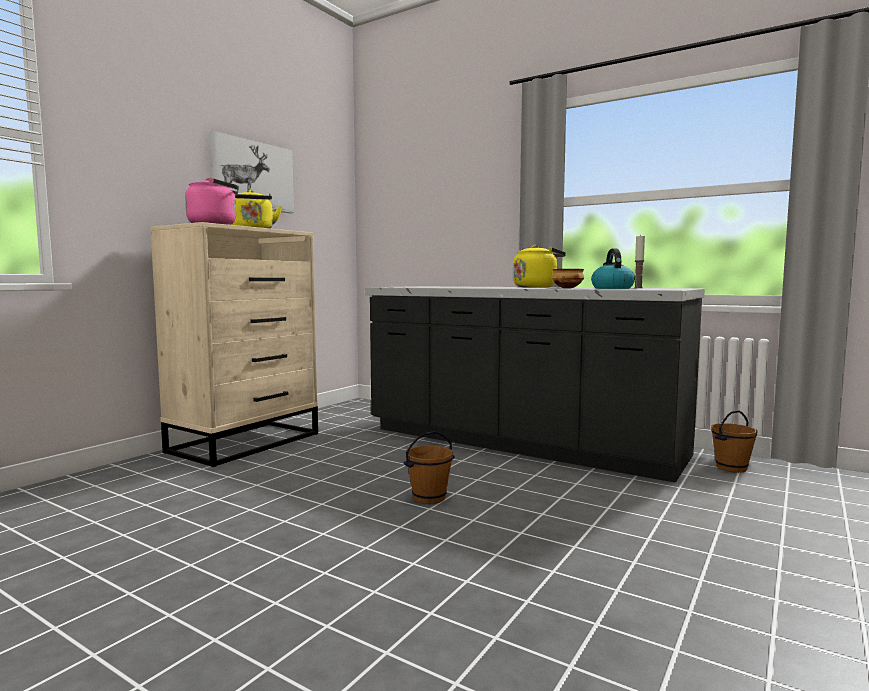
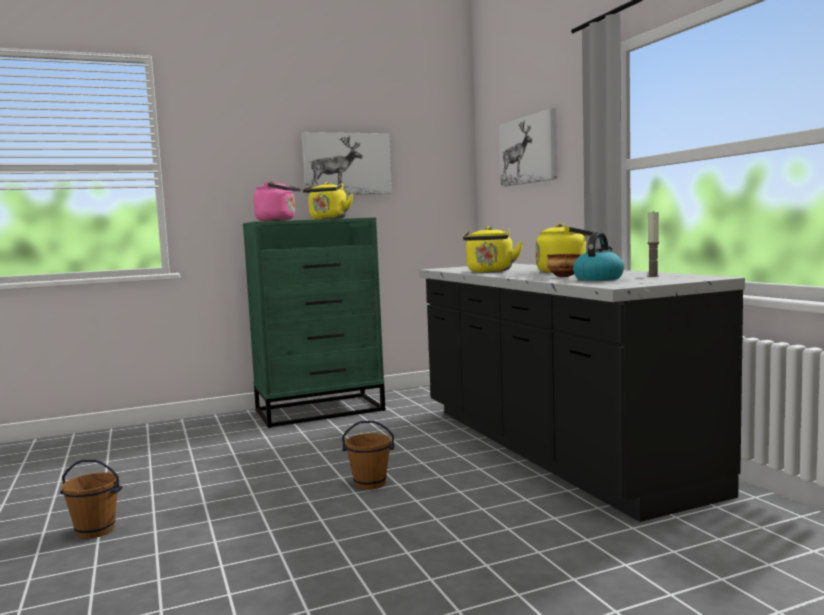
camera: 35 degrees right, 0 degrees up
beige dresser [150,222,318,467] -> green dresser [243,217,385,428]
brown bucket [711,410,758,473] -> brown bucket moved to [60,459,122,539]
none -> yellow kettle [463,226,523,272]
none -> picture [499,108,557,187]

